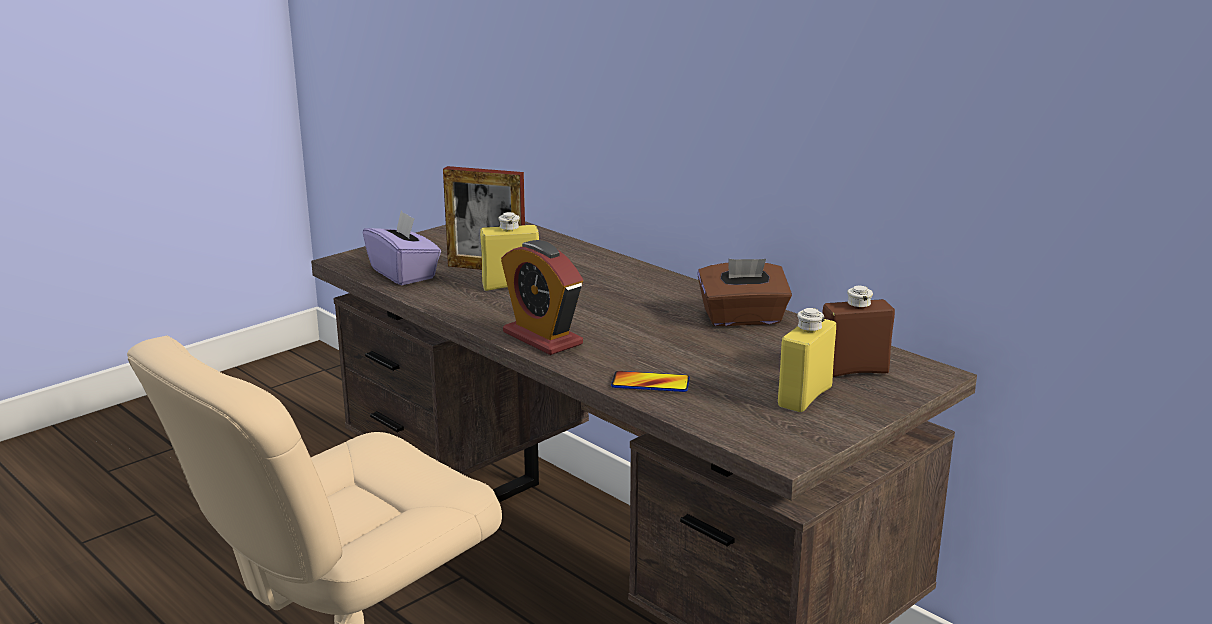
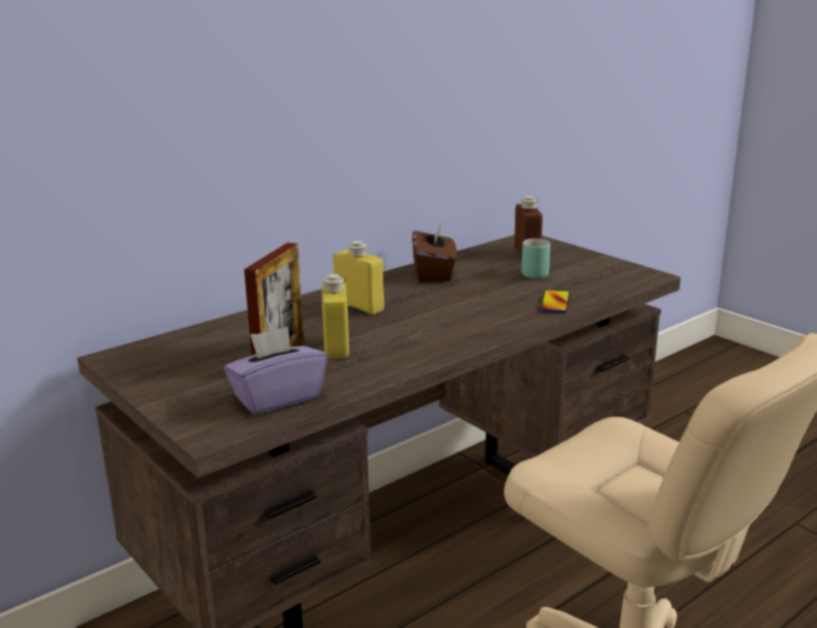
camera: 85 degrees left, 0 degrees up
alarm clock [501,240,583,355] -> none
yellow bottle [778,308,836,412] -> yellow bottle moved to [333,241,384,315]
none -> turquoise mug [522,238,550,279]

